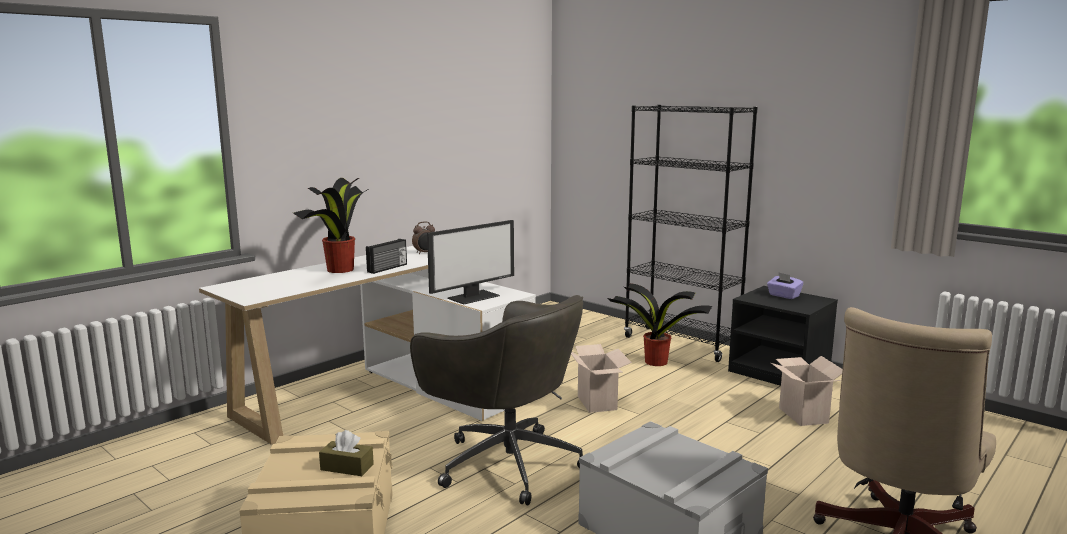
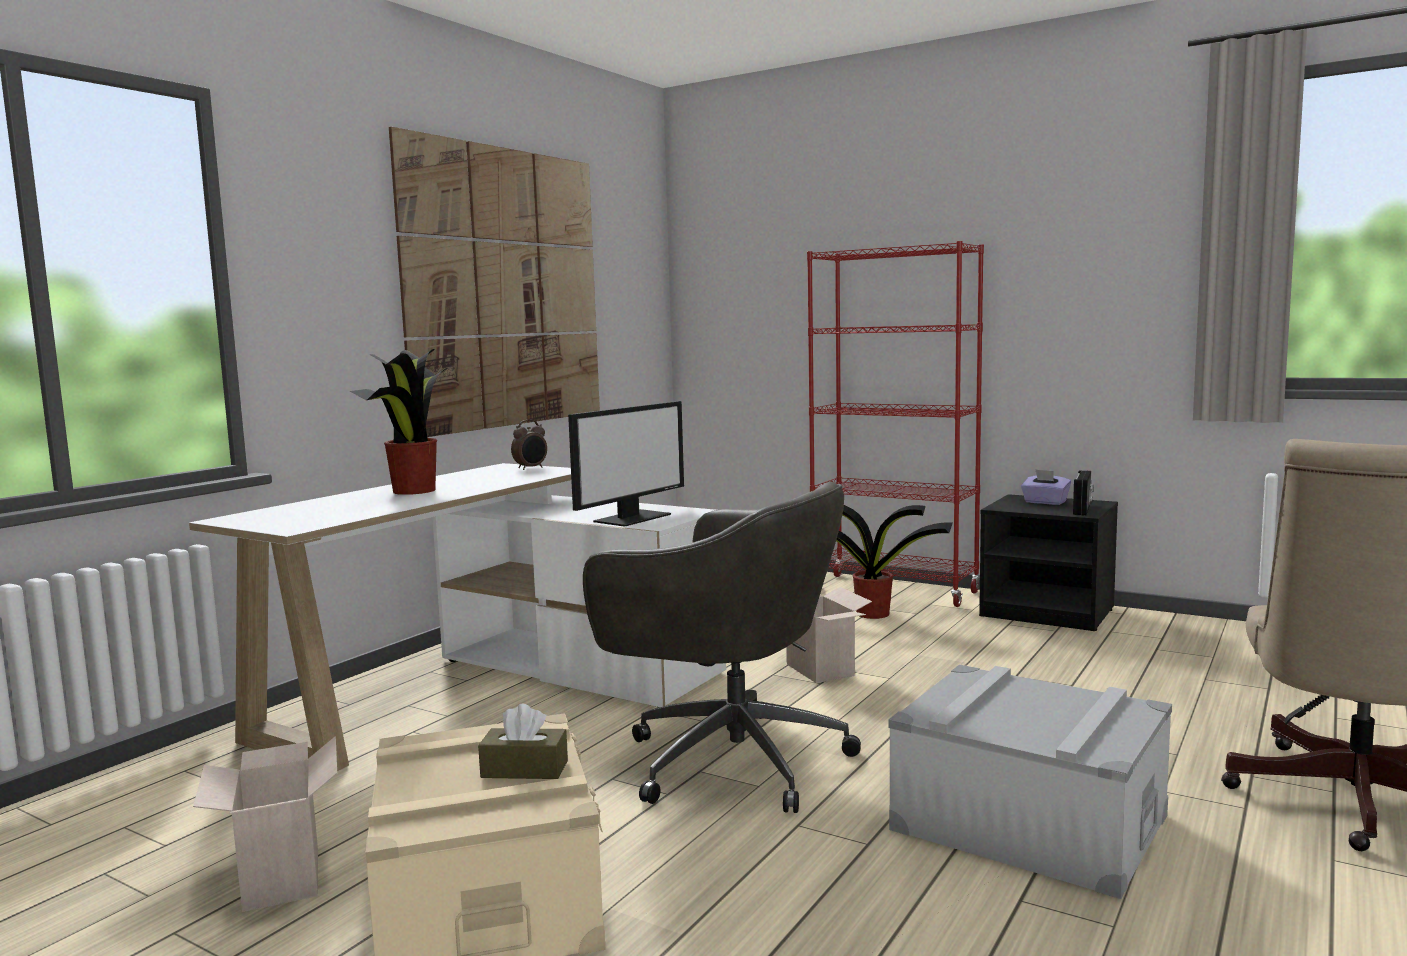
camera: 10 degrees left, 5 degrees down
radio [366,239,407,274] -> radio moved to [1073,471,1094,516]
black bookcase [624,105,758,362] -> red bookcase [807,241,984,607]
cardboard box [771,356,842,426] -> cardboard box moved to [193,737,337,912]
none -> picture [389,127,600,437]

